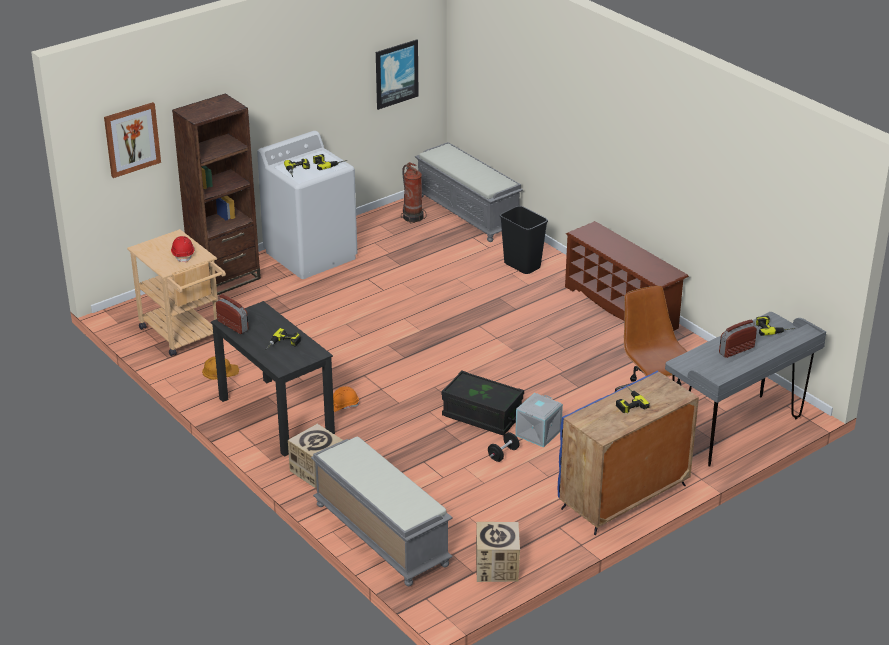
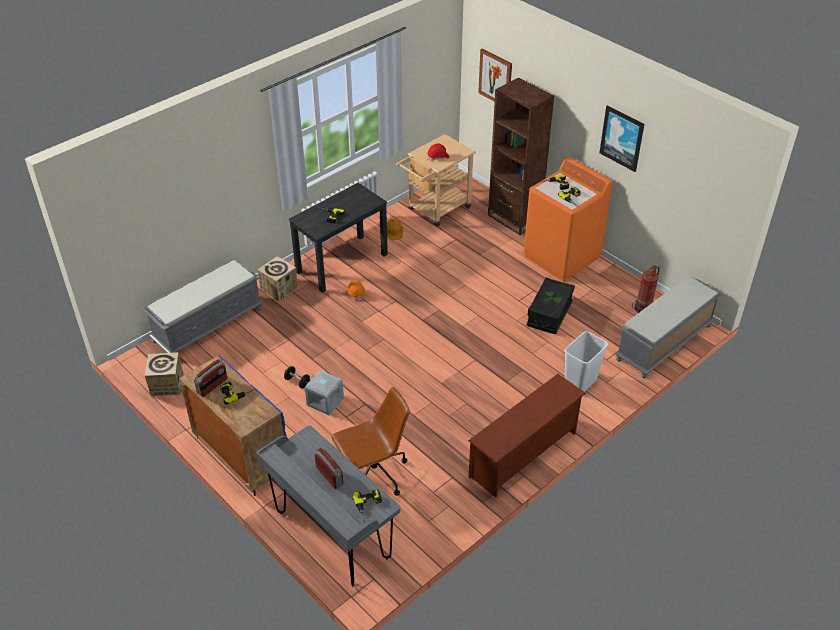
camera: 85 degrees right, 10 degrees up
radio [216,294,249,334] -> radio moved to [194,359,227,397]
white washing machine [257,131,357,279] -> orange washing machine [524,156,613,281]
picture [376,39,419,110] -> picture moved to [599,105,644,172]
black storage box [442,371,524,436] -> black storage box moved to [527,277,575,334]
black trash can [500,206,548,274] -> white trash can [564,331,608,392]

